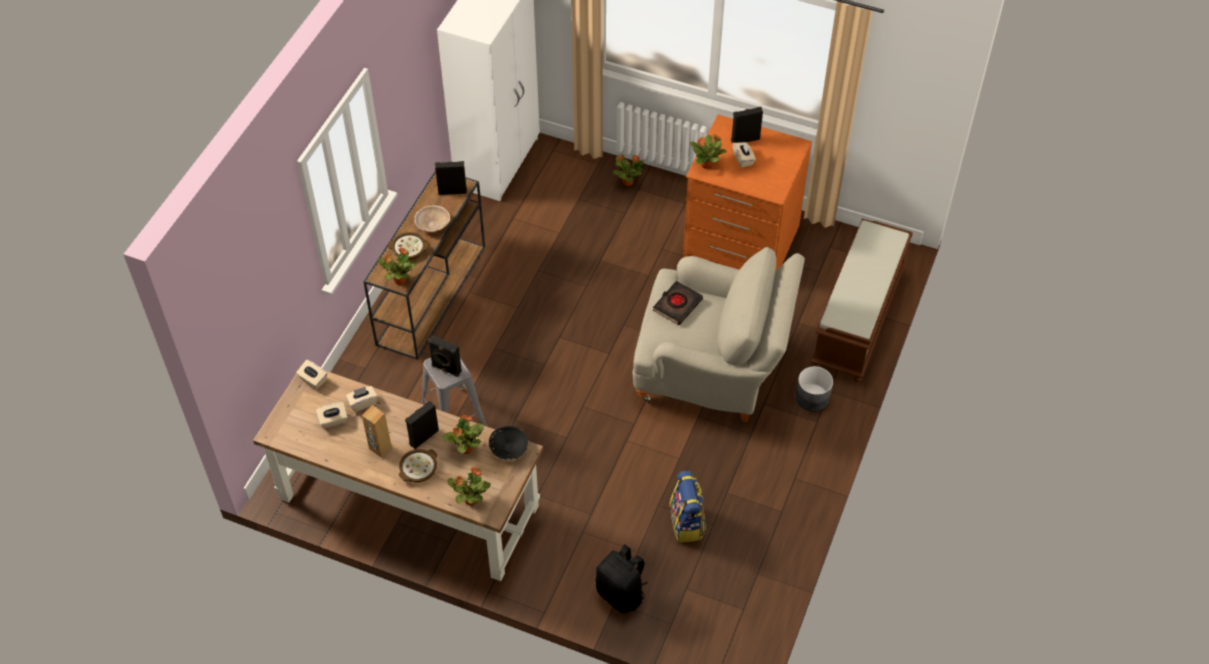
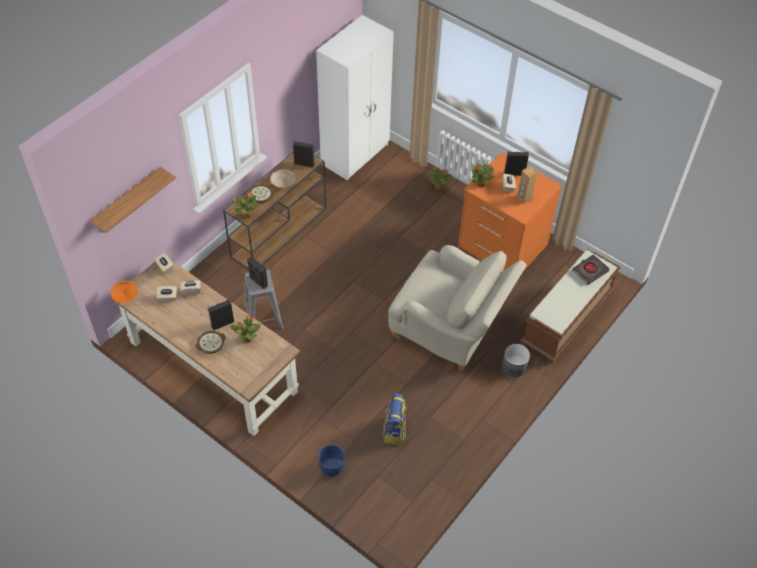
camera: 15 degrees right, 0 degrees up
brown speaker [362,405,392,458] -> brown speaker moved to [517,166,537,204]
potted plant [447,467,491,506] -> none
black bowl [489,426,528,460] -> none
black backpack [596,544,648,613] -> blue planter [318,445,345,477]
black book [653,281,703,325] -> black book moved to [572,254,610,285]
none -> shelf [90,167,176,233]
none -> orange bowl [111,281,138,303]

